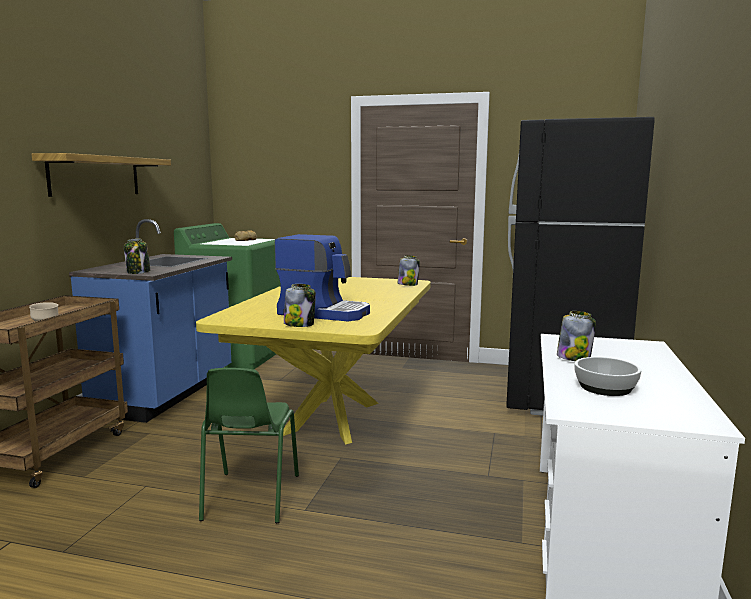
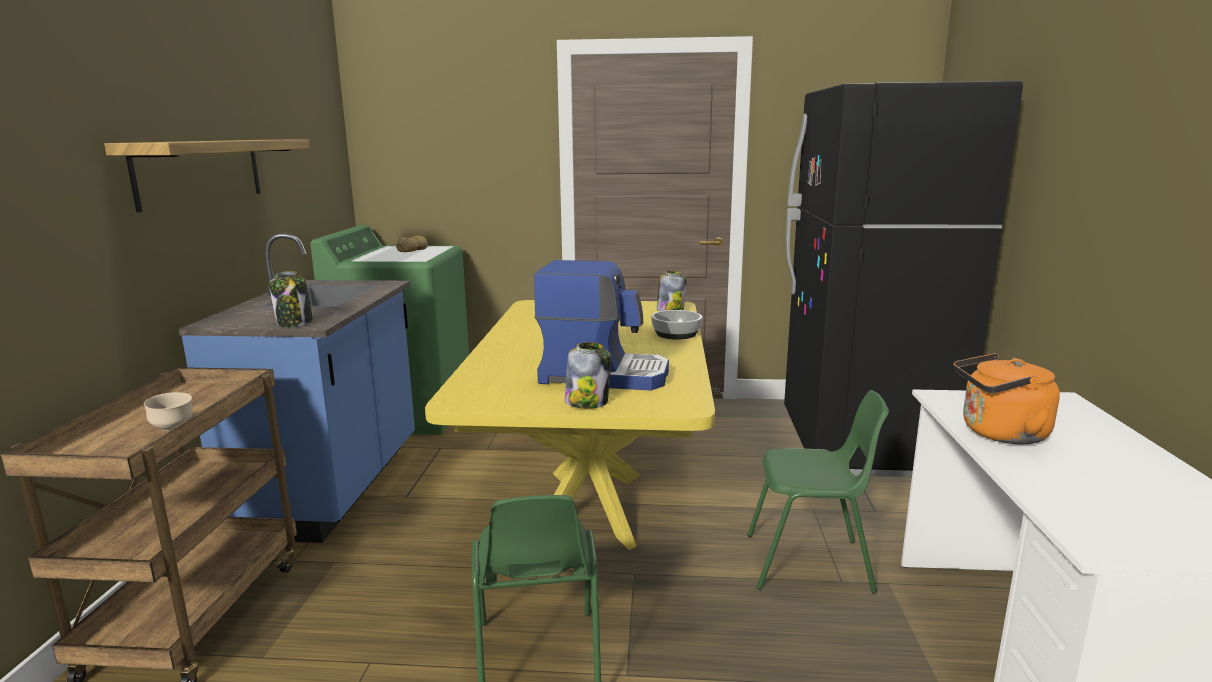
camera: 10 degrees left, 5 degrees up
jar [557,311,596,361] -> orange kettle [953,353,1060,445]
bowl [574,357,641,396] -> bowl moved to [651,310,703,339]
none -> green chair [747,390,889,594]

